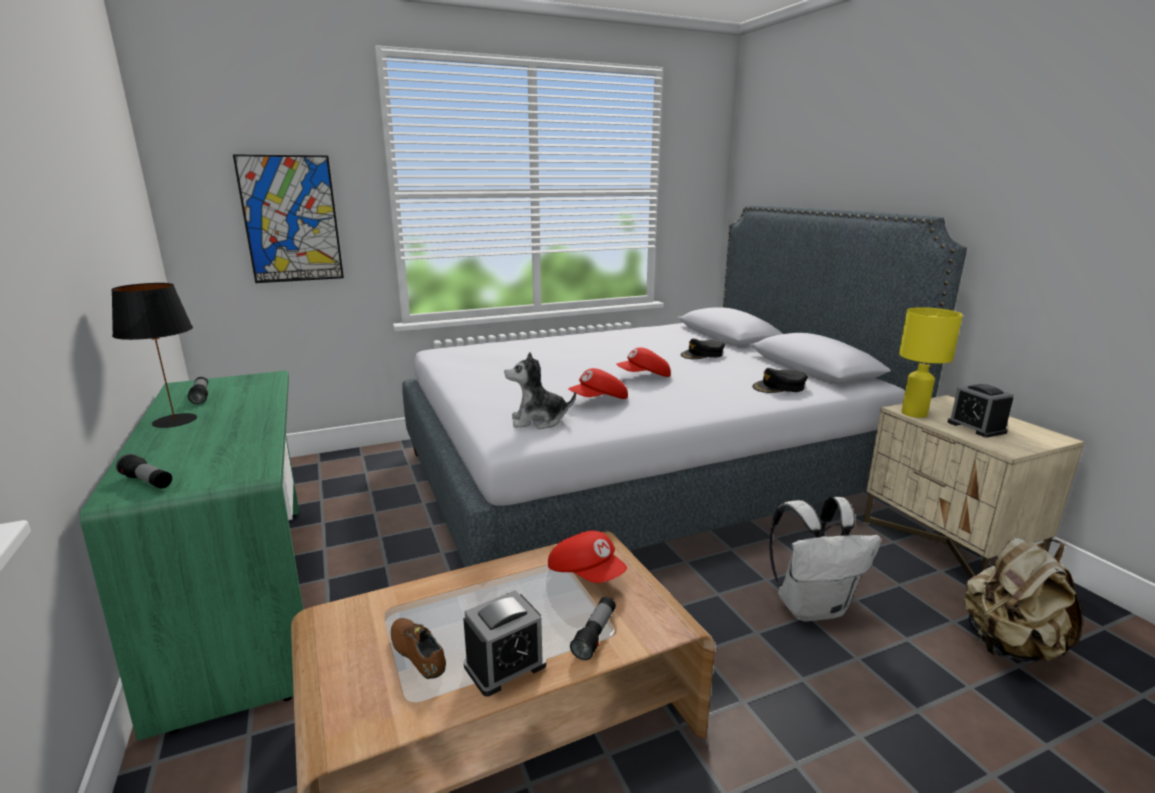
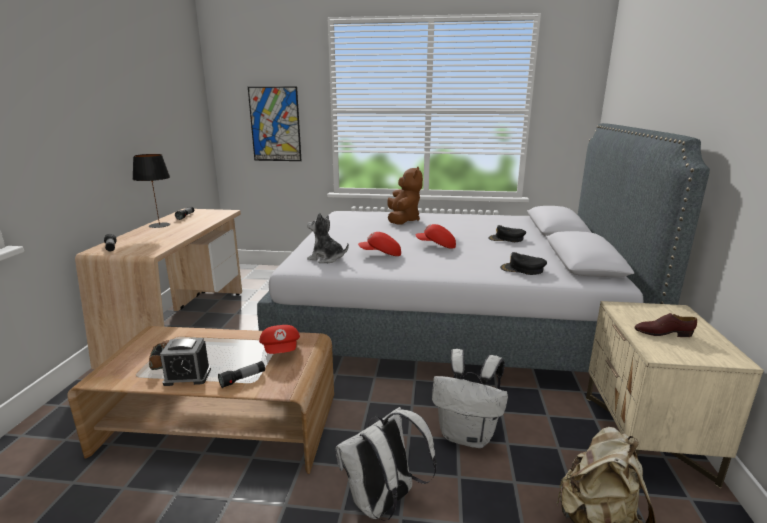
camera: 30 degrees right, 0 degrees up
green desk [80,370,303,741] -> beige desk [75,208,242,369]
yellow table lamp [899,307,963,418] -> none
alarm clock [948,384,1014,438] -> brown shoe [635,313,697,337]
none -> white backpack [335,407,437,521]
none -> brown plush toy [387,167,423,225]

